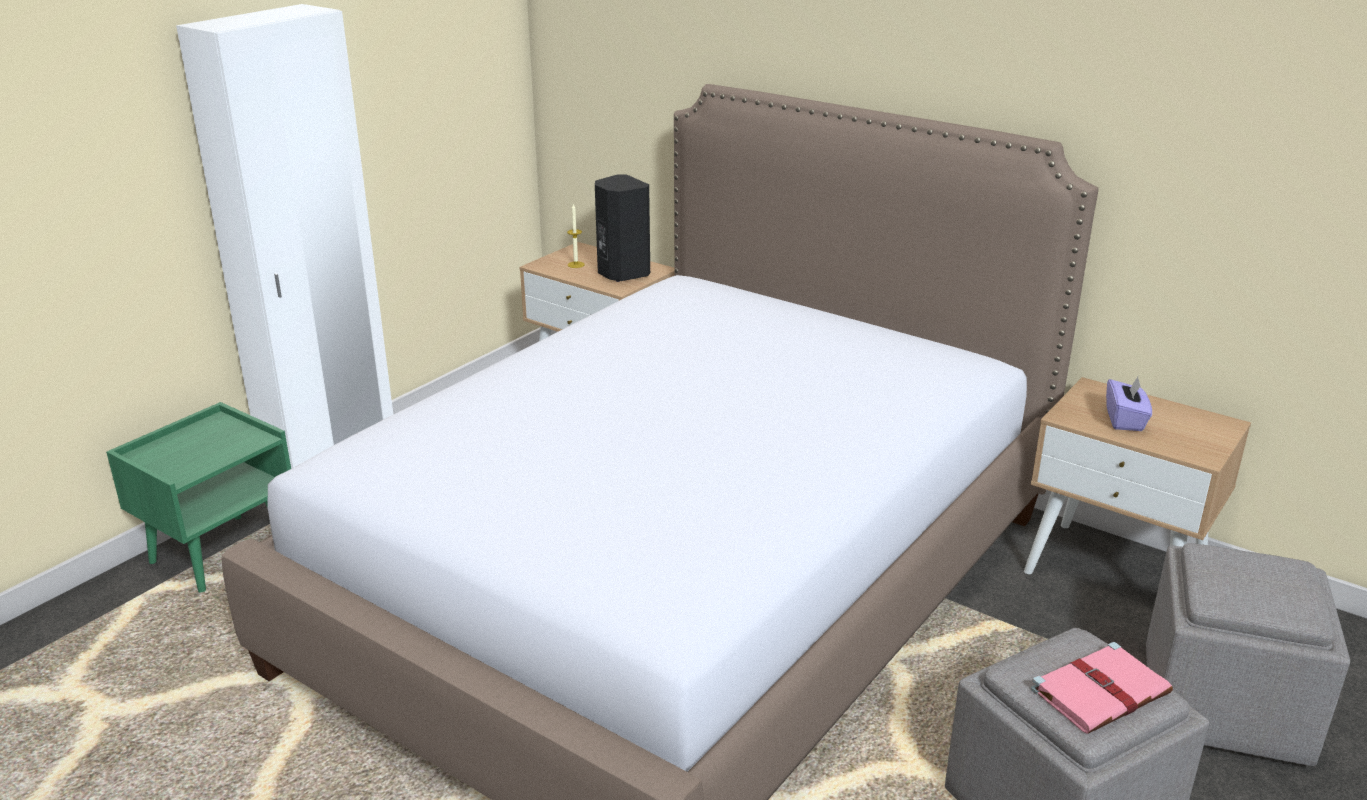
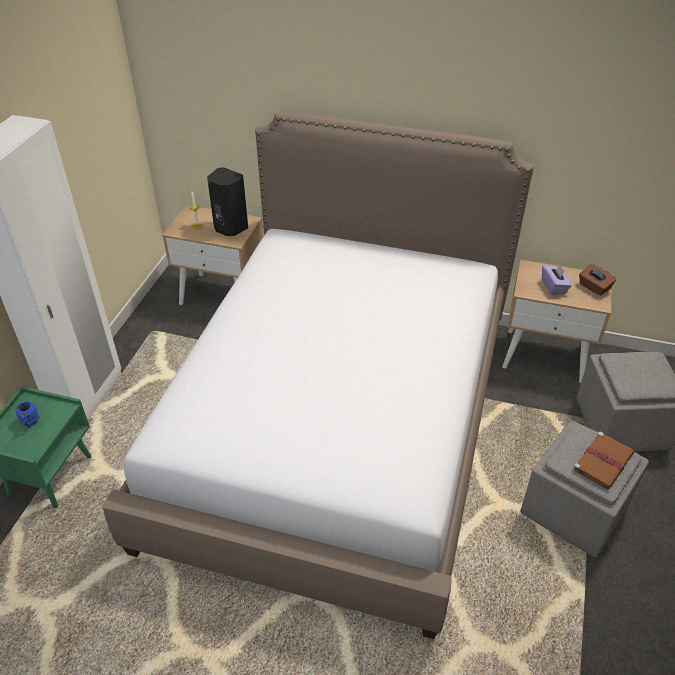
camera: 20 degrees left, 15 degrees up
pink book [1031,642,1173,734] -> brown book [572,432,634,490]
none -> blue mug [15,401,39,428]
none -> brown tissue box [579,264,616,296]

